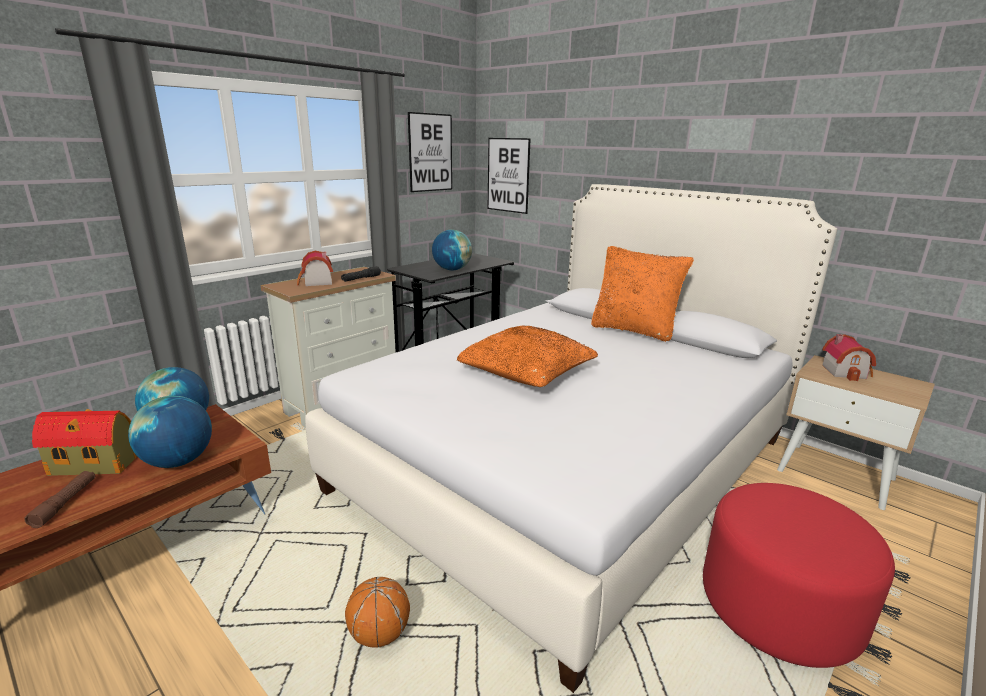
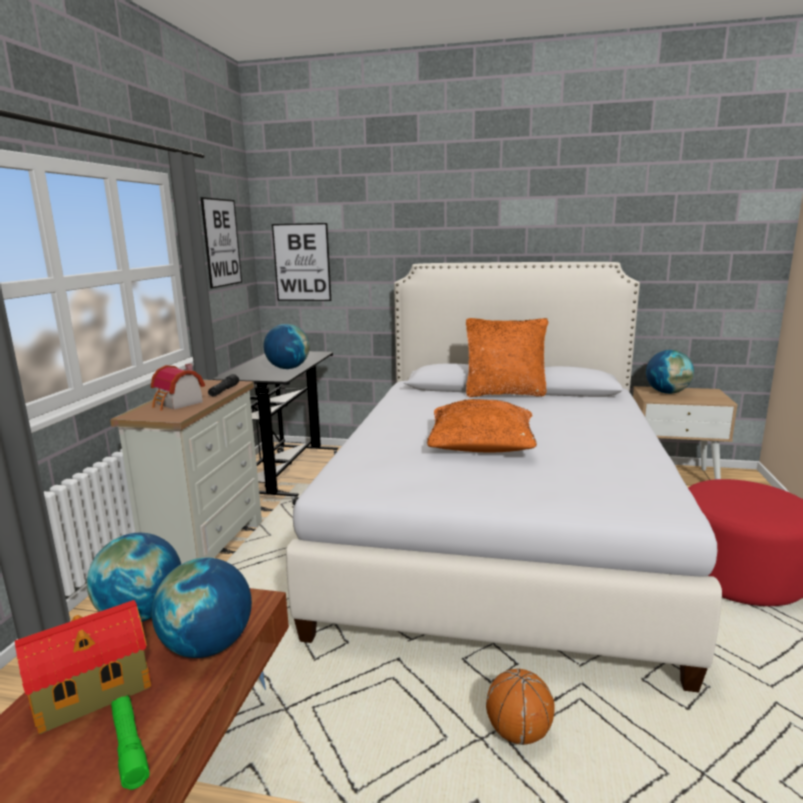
camera: 30 degrees left, 5 degrees down
brown flashlight [24,471,95,528] -> green flashlight [111,695,150,790]
toy house [822,334,876,381] -> globe [646,350,694,394]

